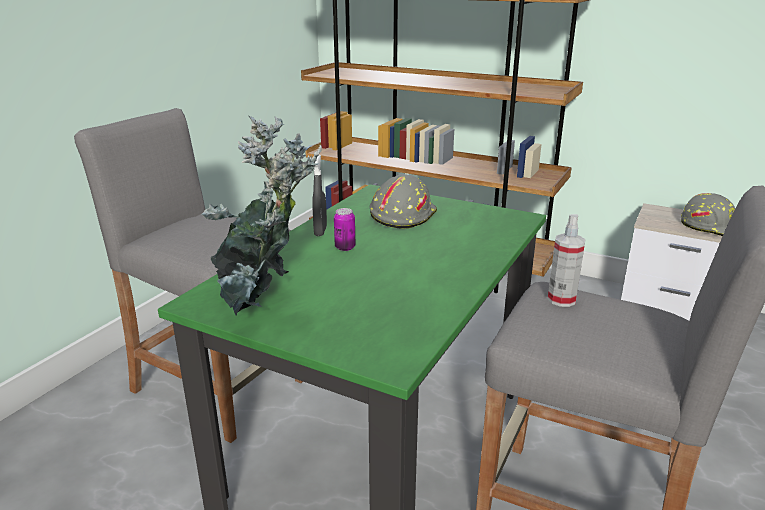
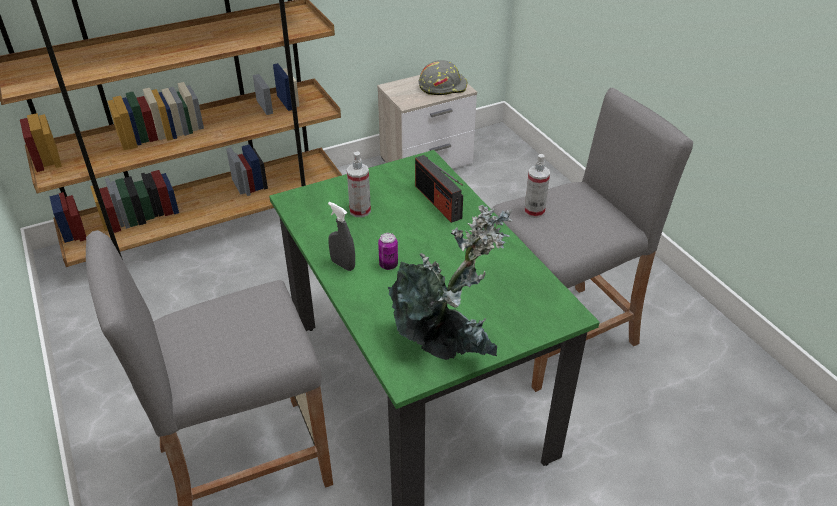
camera: 55 degrees left, 15 degrees up
grey hard hat [370,174,437,229] -> spray bottle [347,152,371,217]
none -> radio [415,155,463,223]

